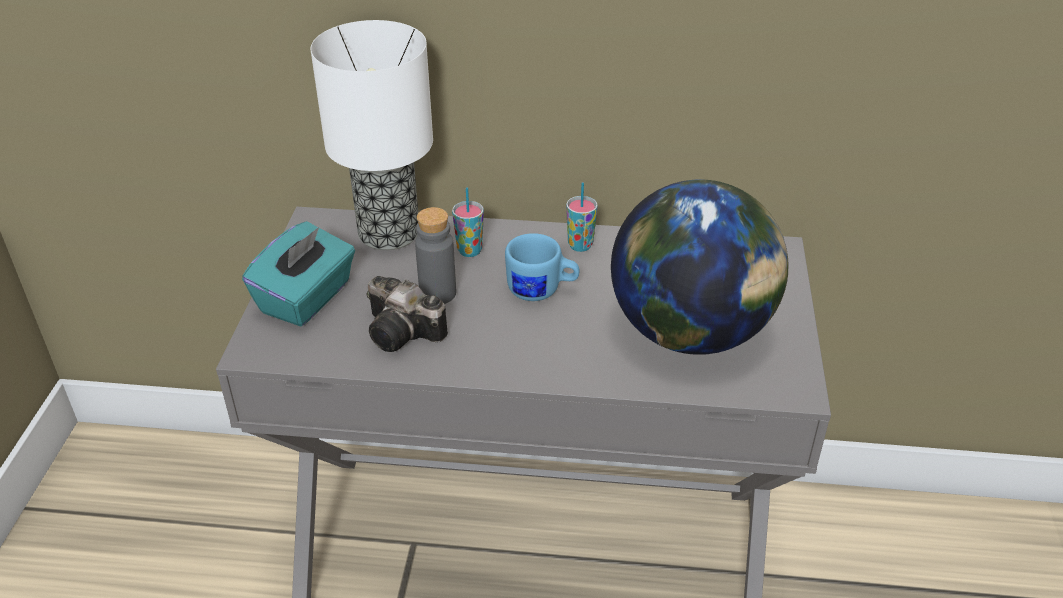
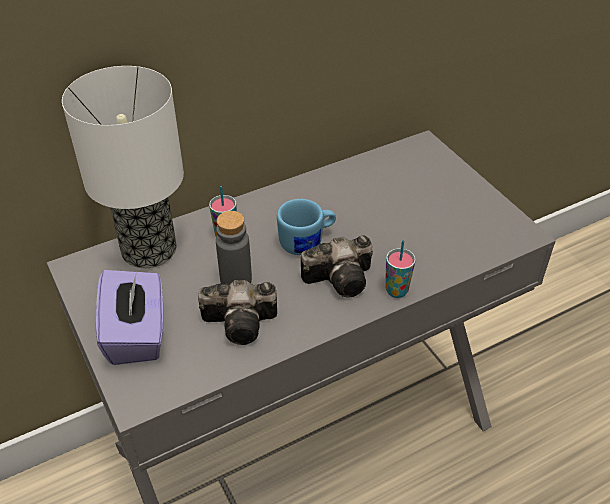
camera: 35 degrees left, 5 degrees up
turquoise tissue box [242,221,355,327] -> purple tissue box [96,270,163,365]
cup [566,182,598,252] -> cup moved to [385,240,416,298]
globe [611,179,789,355] -> none
none -> camera [301,235,373,297]

